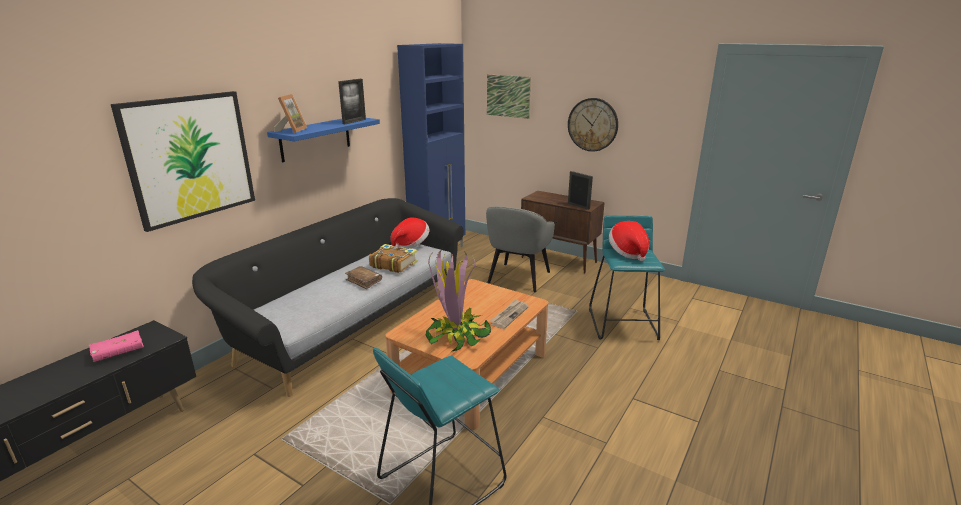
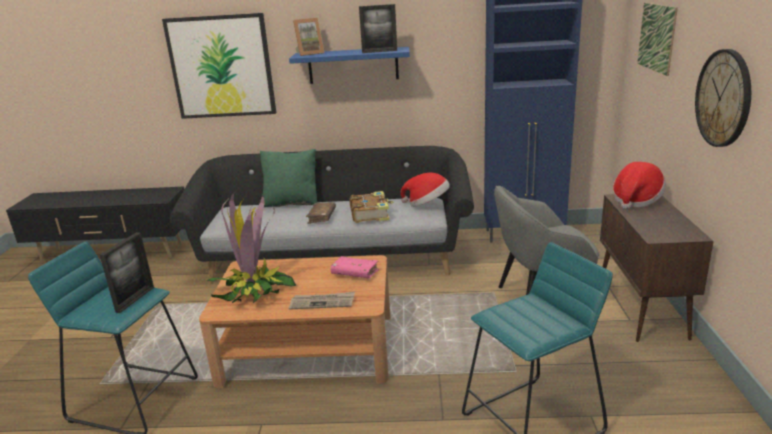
camera: 60 degrees right, 0 degrees up
pink book [89,330,144,362] -> pink book moved to [331,256,379,279]
picture frame [568,171,593,210] -> picture frame moved to [100,232,154,313]
hat [609,221,649,261] -> hat moved to [613,162,666,209]
none -> green pillow [260,149,317,207]

